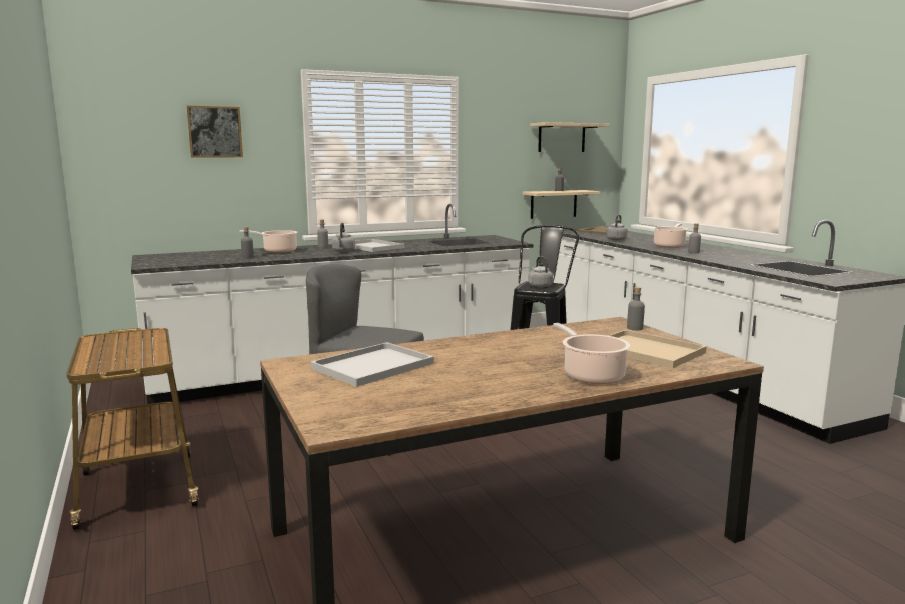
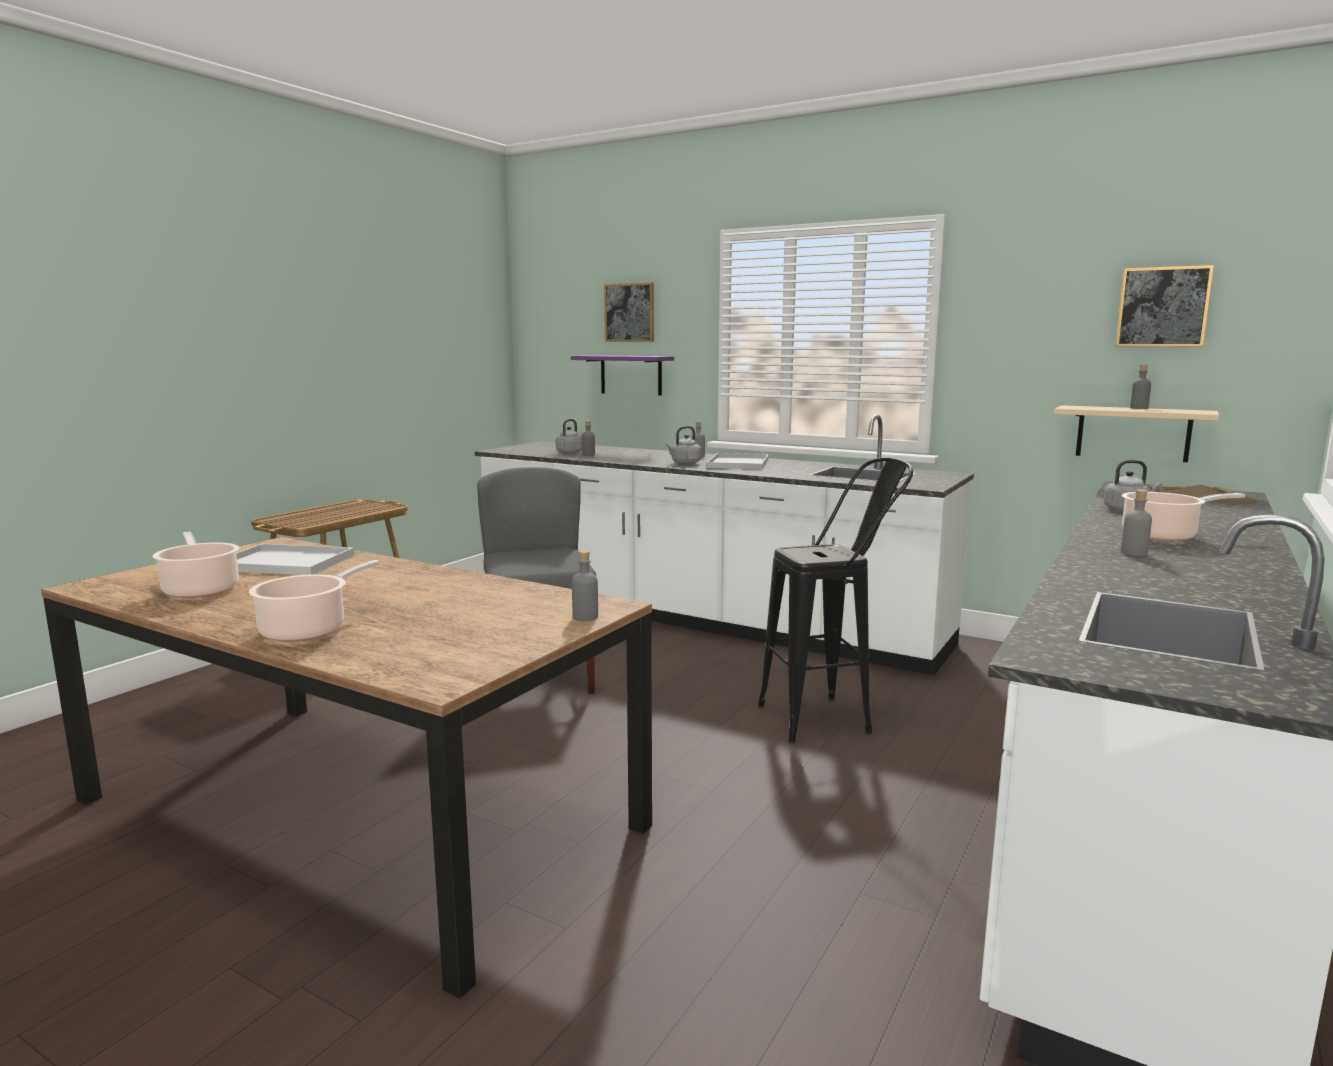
camera: 55 degrees right, 0 degrees up
cooking pot [240,230,298,253] -> cooking pot moved to [153,532,239,598]
grey kettle [528,256,553,288] -> grey kettle moved to [556,419,584,454]
beige shelf [530,122,609,152] -> picture [1116,265,1214,347]
beige tray [608,330,707,368] -> none
none -> purple shelf [571,355,674,396]

